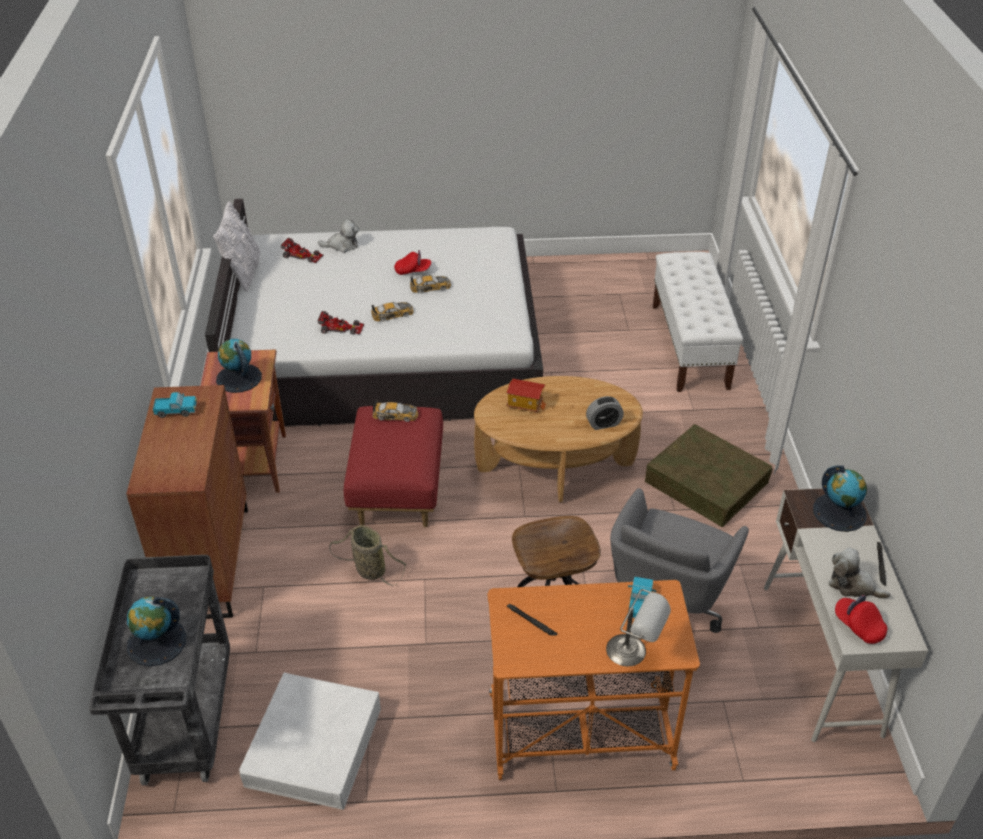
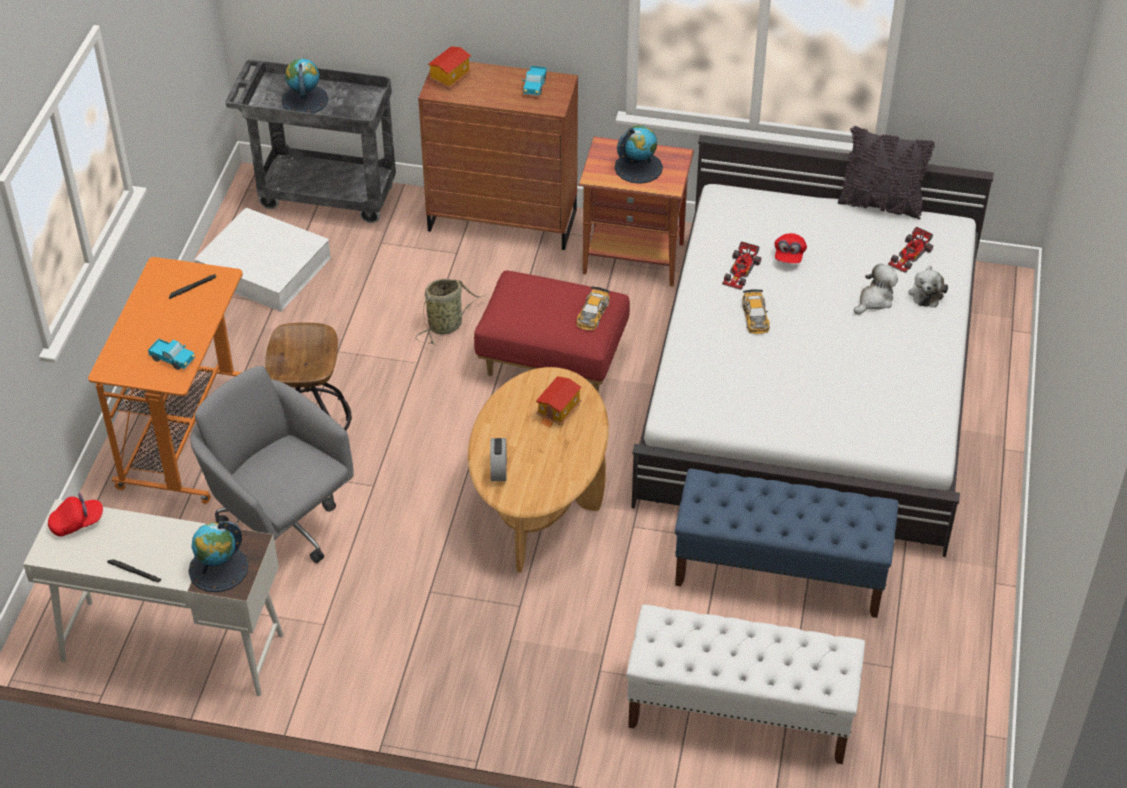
camera: 105 degrees right, 5 degrees up
white pillow [213,201,261,292] -> black pillow [838,126,935,219]
red cap [394,250,431,275] -> red cap moved to [775,233,807,263]
toy car [410,275,451,293] -> none
white table lamp [606,589,671,666] -> none
brown storage box [645,424,772,527] -> none
plush toy [829,547,891,599] -> plush toy moved to [853,263,898,314]
none -> toy house [428,46,471,89]
none -> blue bench [675,469,899,618]

